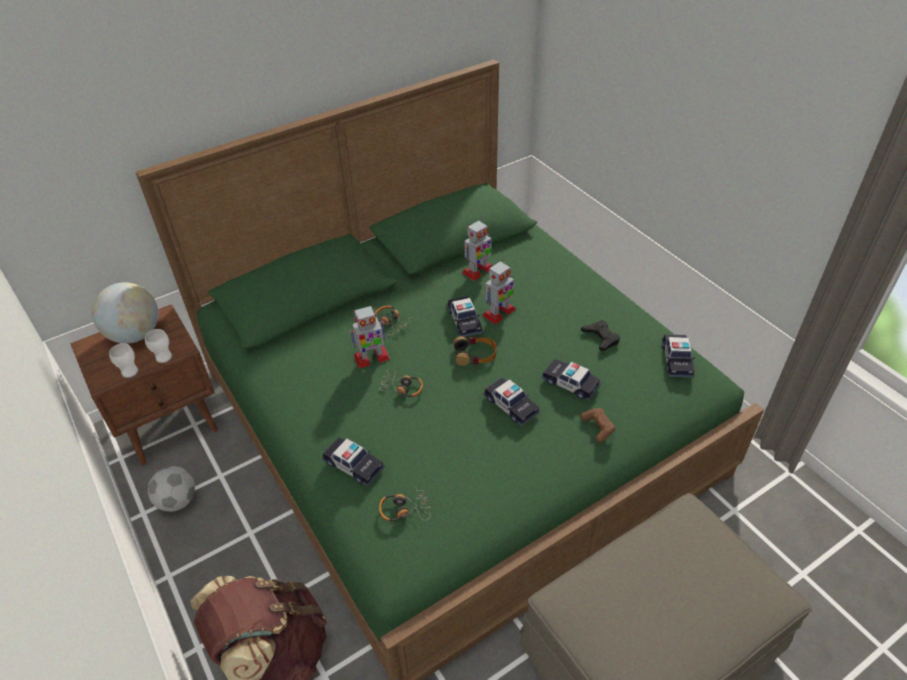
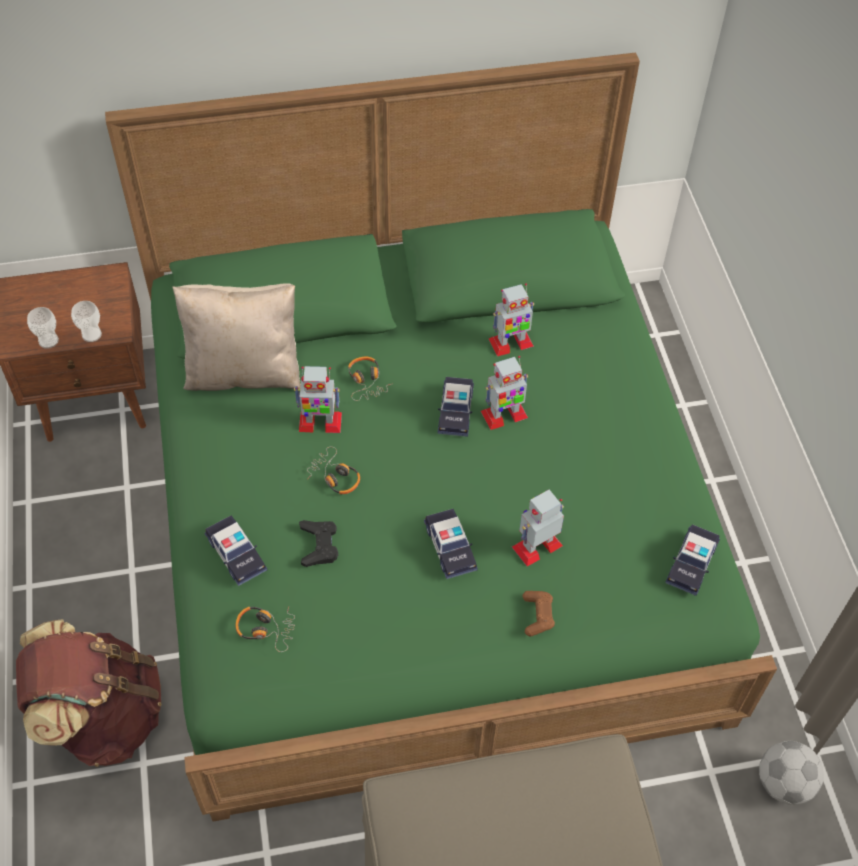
camera: 20 degrees right, 10 degrees up
globe [92,282,158,344] -> none
football [148,466,195,512] -> football moved to [759,741,824,805]
headphones [453,336,497,366] -> none
toy car [541,359,601,401] -> toy robot [512,490,564,566]
black game controller [581,320,620,351] -> black game controller moved to [299,520,338,567]
none -> beige pillow [172,283,301,391]

